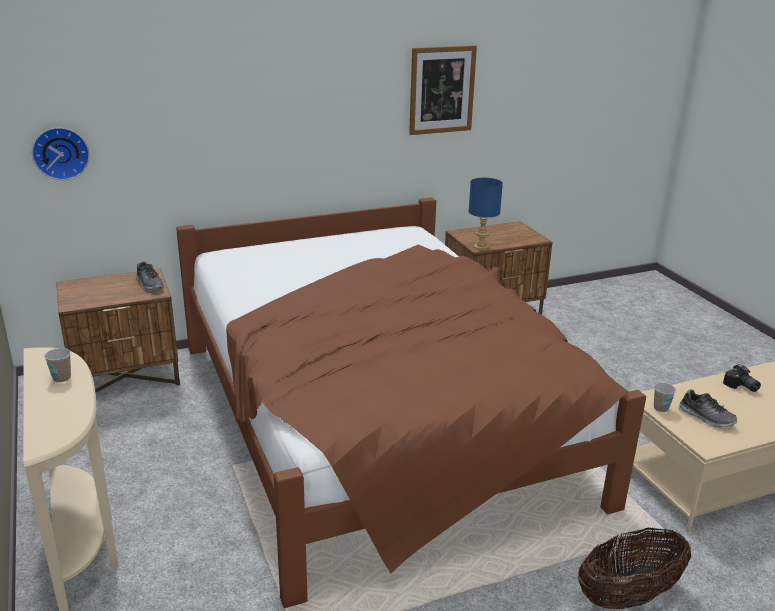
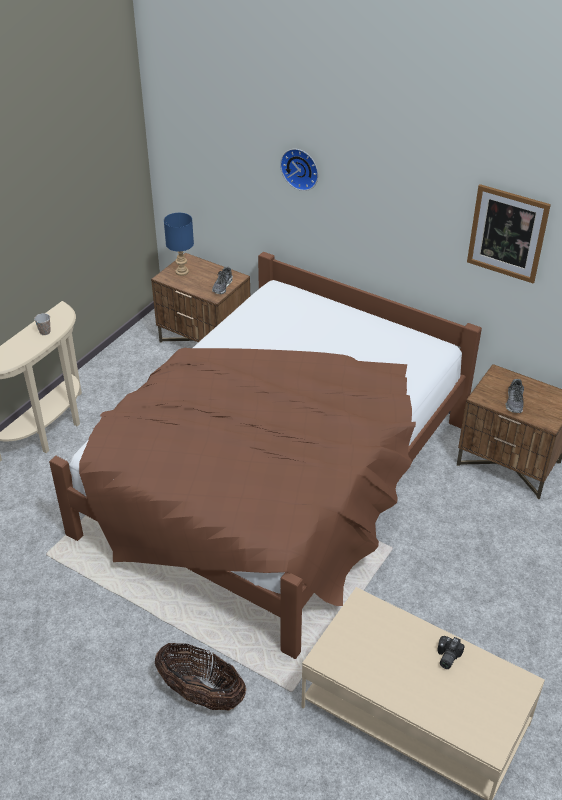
camera: 55 degrees right, 15 degrees up
wall clock [32,128,90,180] -> wall clock moved to [280,149,318,191]
blue table lamp [468,178,503,250] -> blue table lamp moved to [164,213,194,276]
cup [654,383,676,412] -> none
shoe [678,389,737,428] -> shoe moved to [506,379,524,413]

